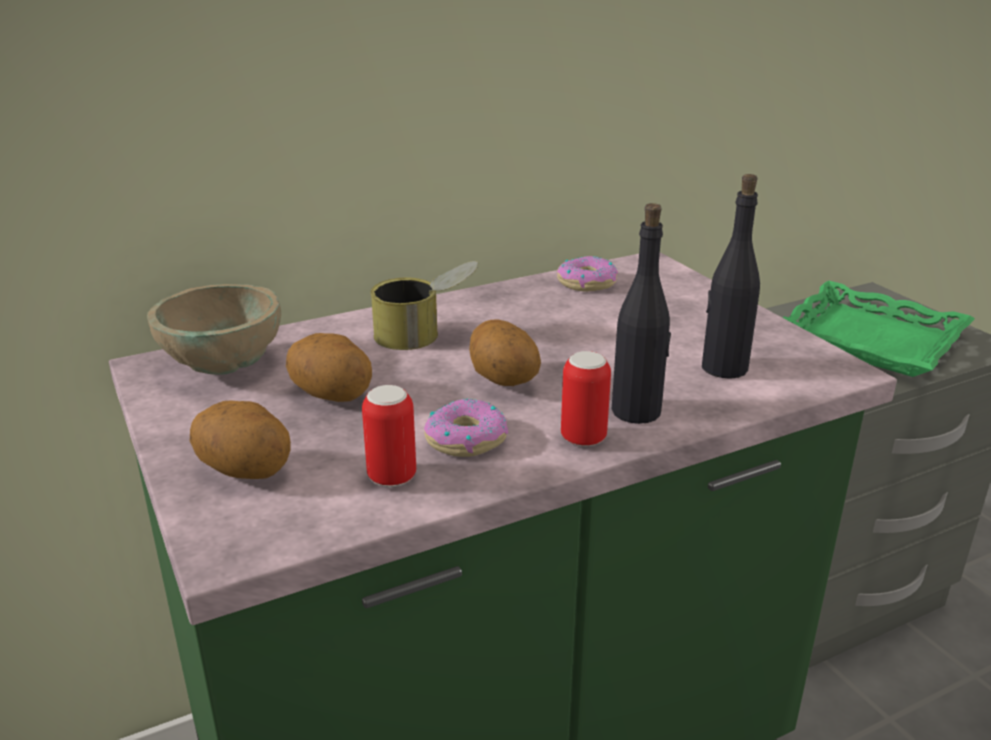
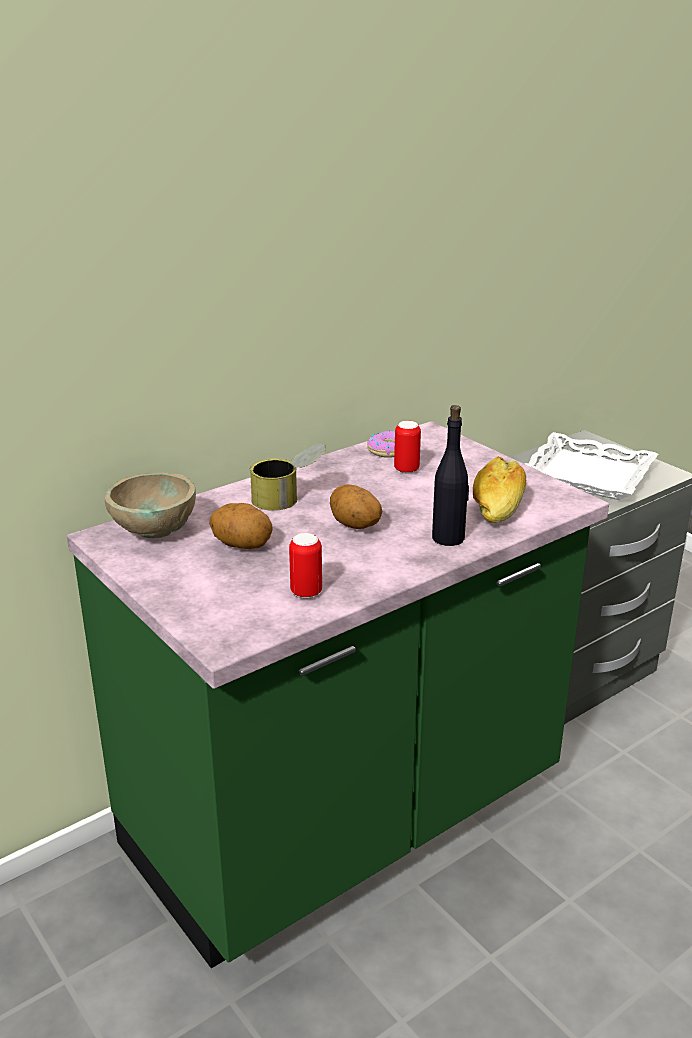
camera: 10 degrees left, 0 degrees up
potato [190,401,291,479] -> none
donut [424,399,509,457] -> none
can [561,351,611,447] -> can moved to [394,421,421,473]
black bottle [702,174,760,379] -> bread [473,456,526,523]
green tray [782,281,975,377] -> white tray [525,432,658,500]

